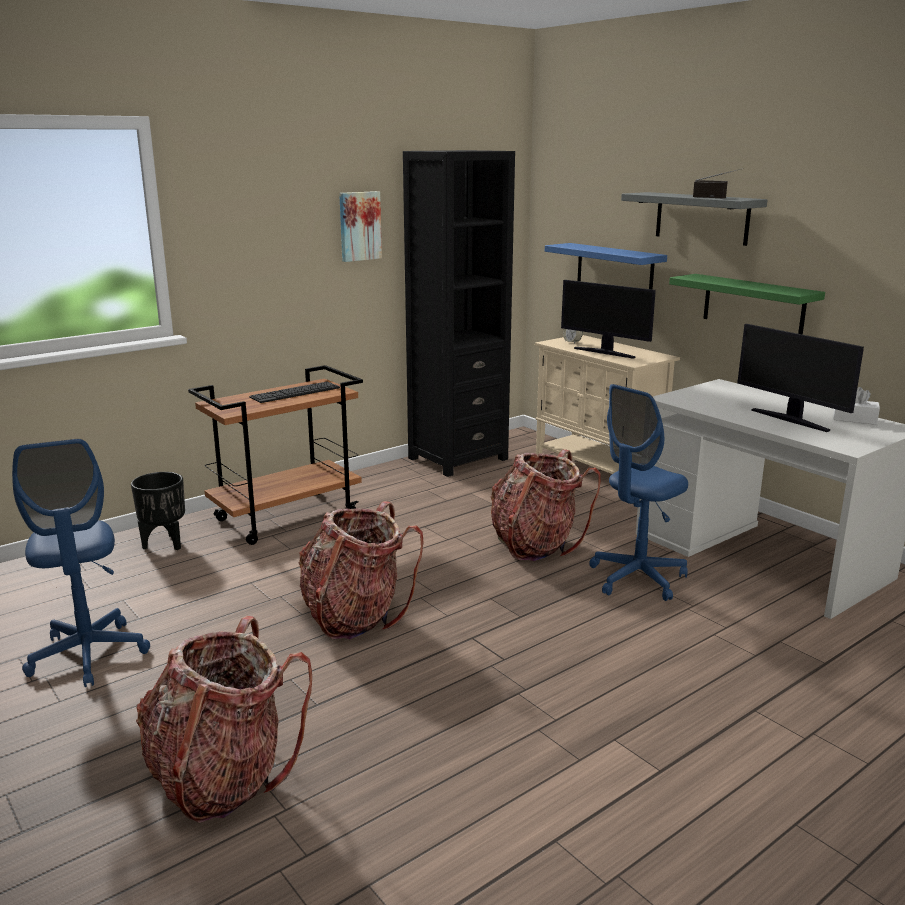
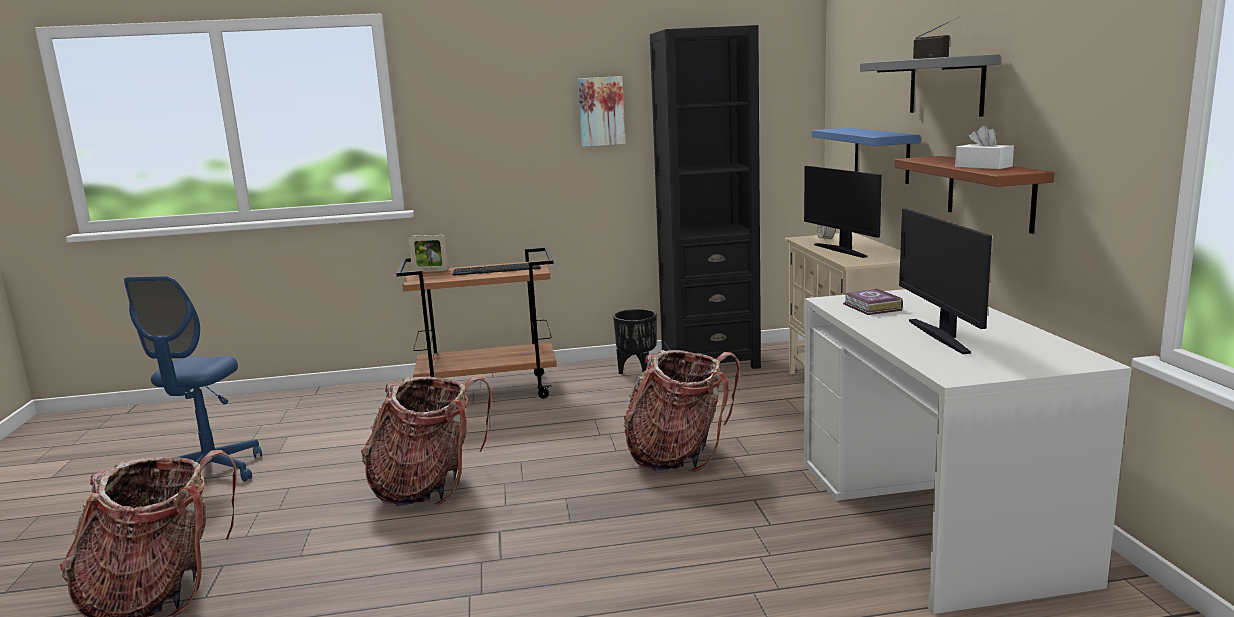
camera: 30 degrees right, 5 degrees down
black planter [131,472,185,550] -> black planter moved to [613,309,657,374]
blue office chair [589,384,688,601] -> none
green shelf [669,274,825,335] -> brown shelf [894,156,1054,234]
white tissue box [833,387,880,425] -> white tissue box moved to [955,126,1014,169]
none -> picture frame [408,234,449,272]
none -> book [843,288,903,315]

